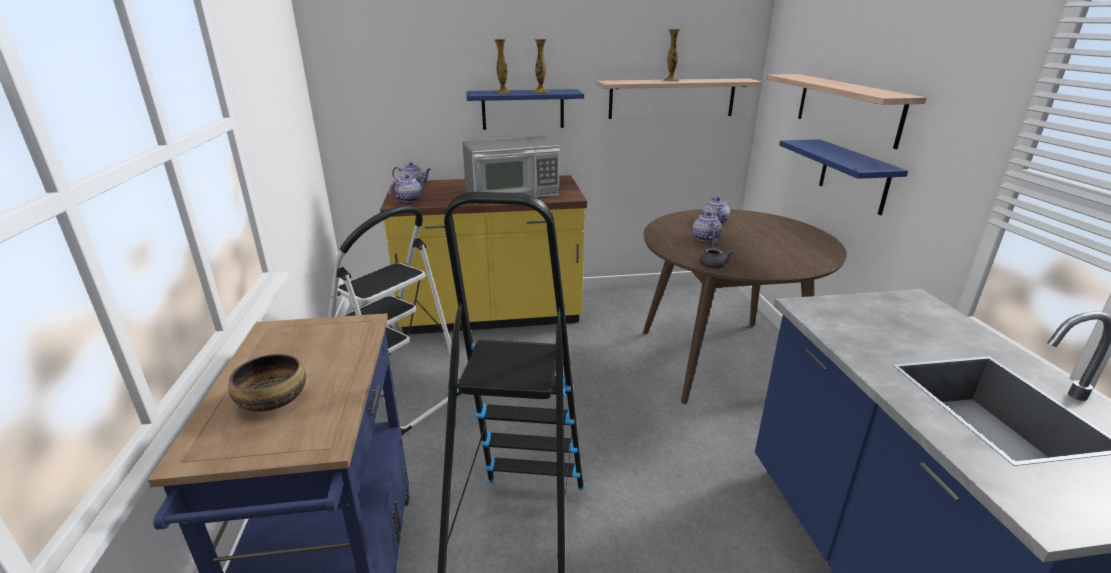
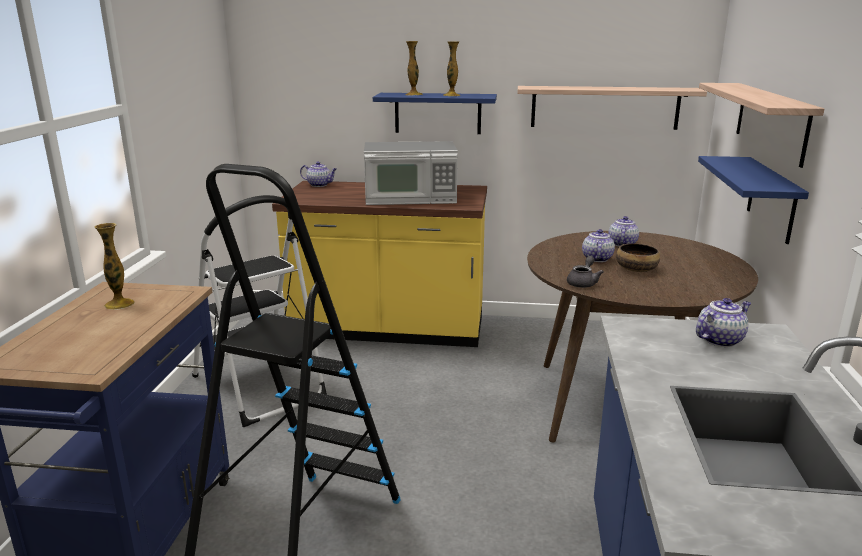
camera: 15 degrees right, 5 degrees down
bowl [228,354,306,412] -> bowl moved to [616,243,660,272]
teapot [389,175,425,202] -> teapot moved to [696,298,751,347]
vase [663,29,680,81] -> vase moved to [94,223,135,310]

